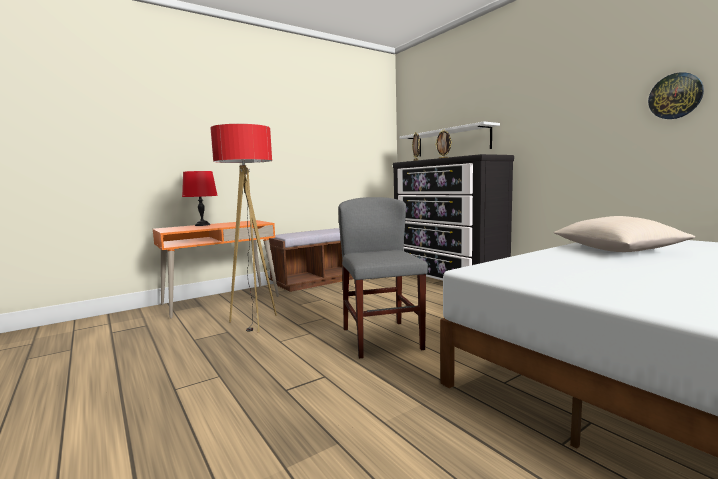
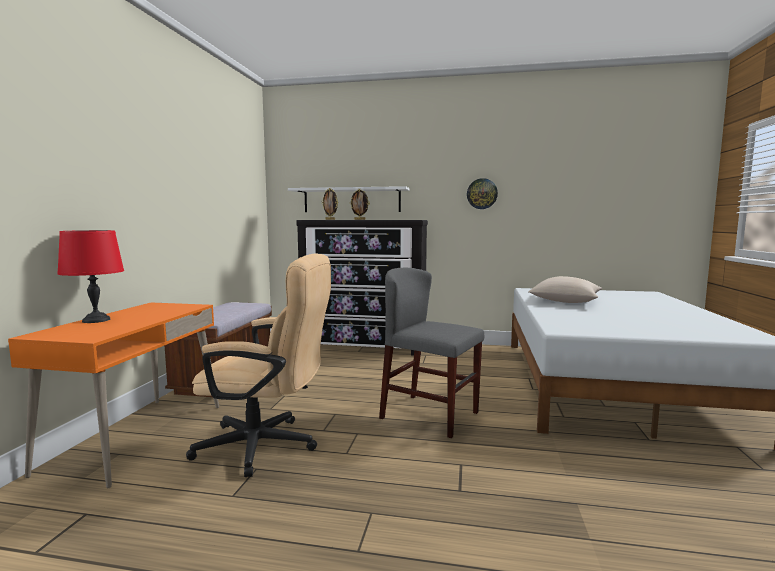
camera: 45 degrees left, 0 degrees up
floor lamp [210,124,277,332] -> beige office chair [186,254,331,477]
wall clock [648,72,704,119] -> wall clock moved to [467,178,498,209]

